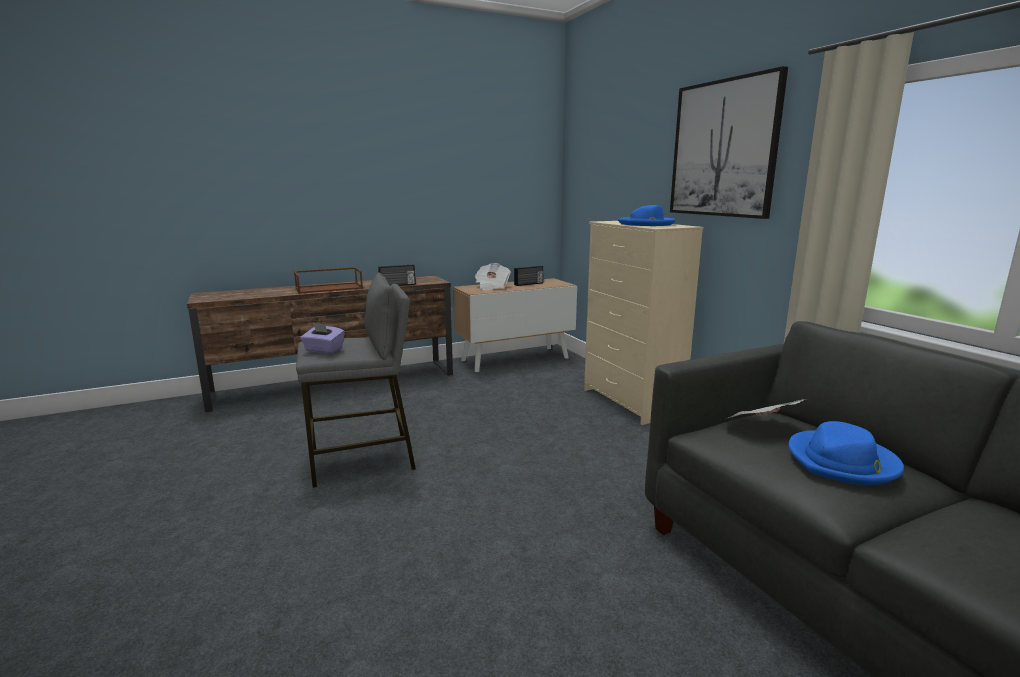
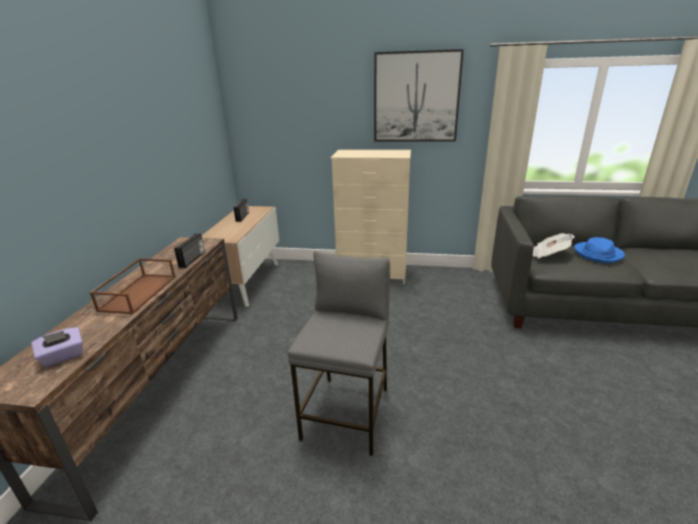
camera: 55 degrees left, 10 degrees up
purple tissue box [300,322,345,354] -> purple tissue box moved to [31,327,83,367]
newspaper [475,263,511,290] -> none
blue hat [618,205,675,226] -> none

